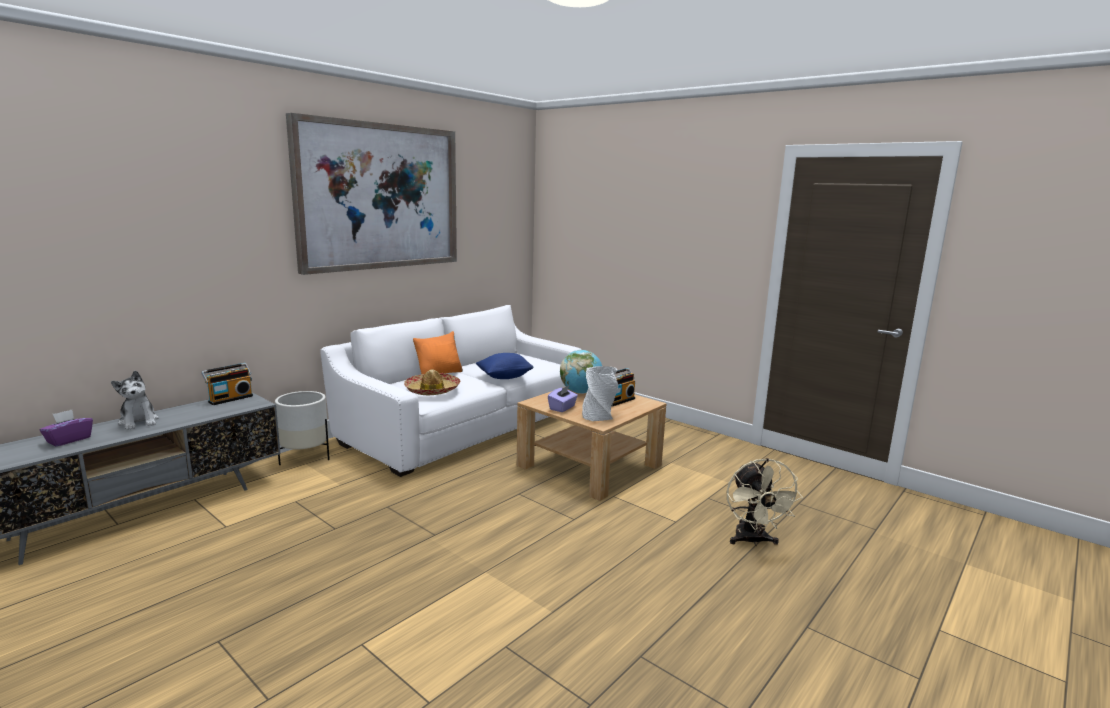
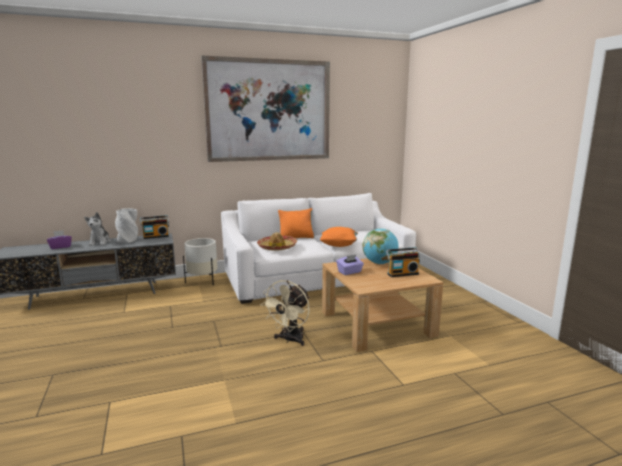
camera: 30 degrees right, 0 degrees up
blue pillow [476,353,534,379] -> orange pillow [320,227,358,247]
grey vase [582,366,618,421] -> grey vase moved to [115,208,138,243]
beige fan [727,458,803,546] -> beige fan moved to [261,280,310,346]

